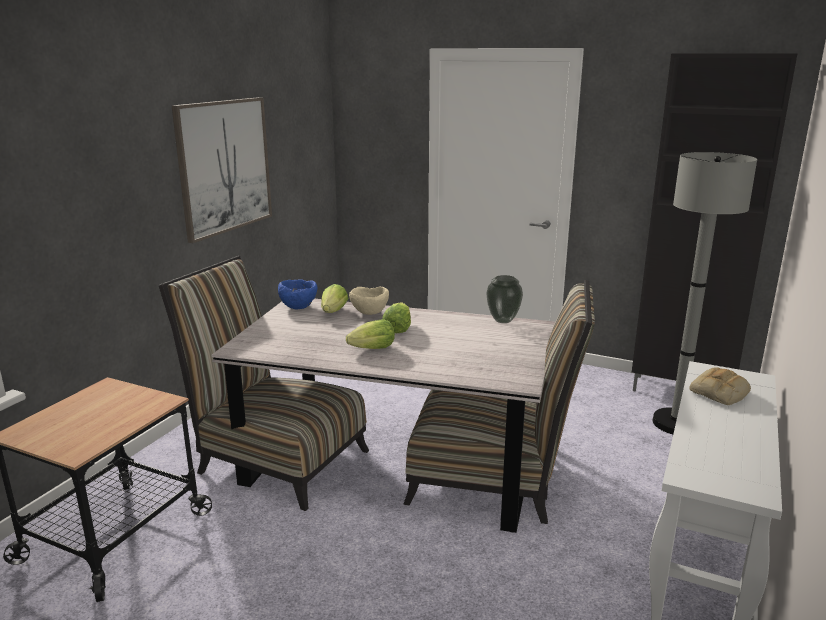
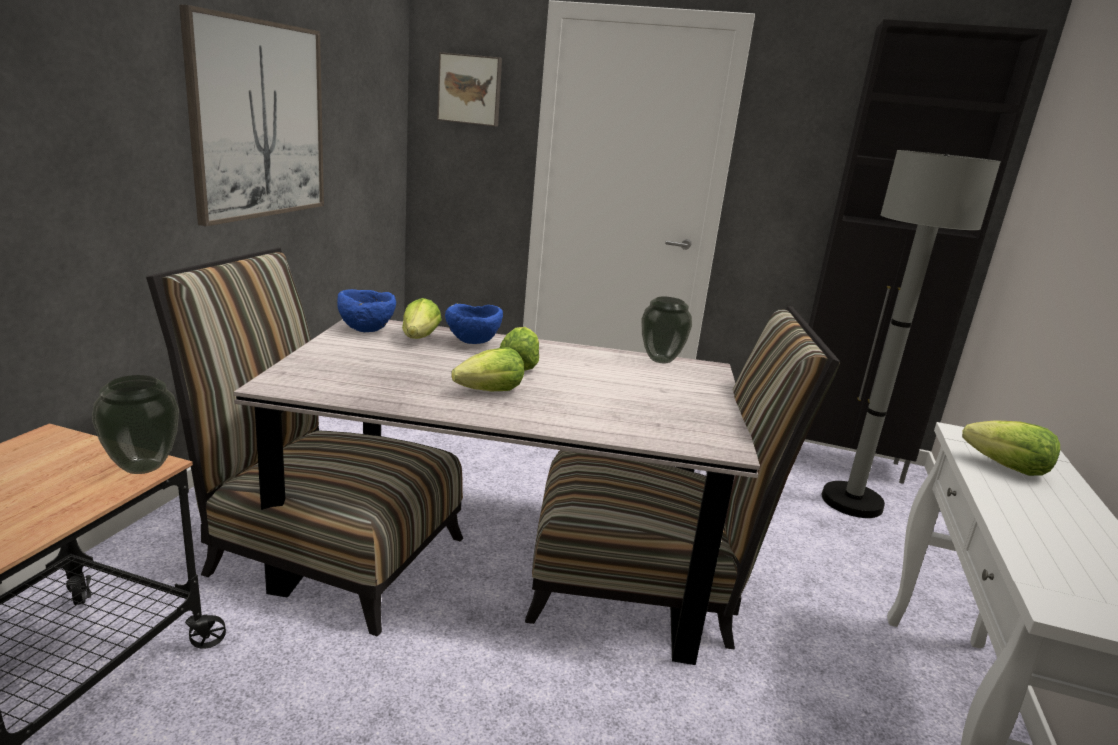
camera: 10 degrees left, 0 degrees up
beige bowl [349,287,389,315] -> blue bowl [445,304,503,344]
bread [689,367,751,405] -> lettuce [962,420,1060,476]
none -> vase [92,375,179,474]
none -> picture [437,52,502,127]

